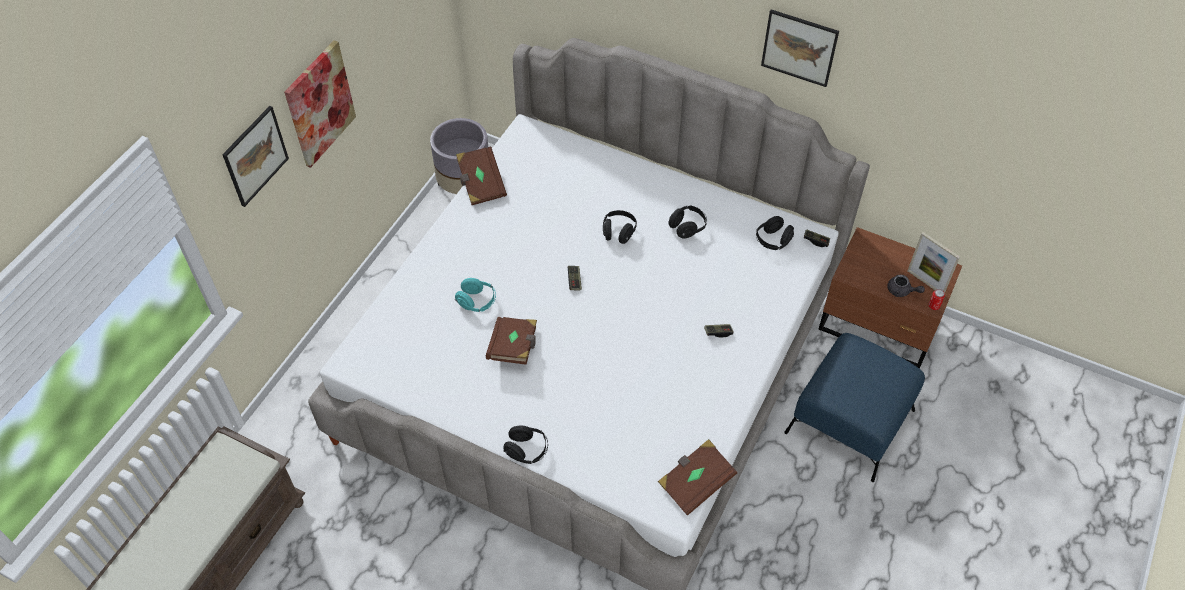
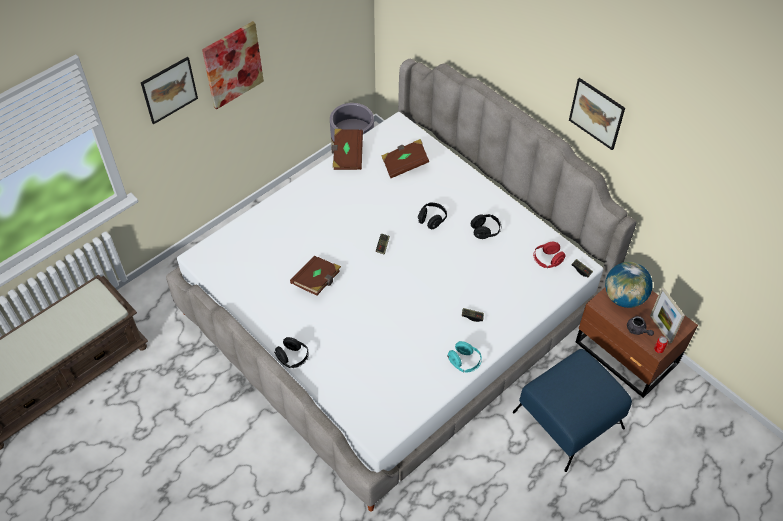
camera: 20 degrees right, 0 degrees up
turquoise headphones [455,278,496,312] -> turquoise headphones moved to [447,341,482,373]
brown book [658,439,737,516] -> brown book moved to [382,139,429,178]
black headphones [756,216,794,250] -> red headphones [533,242,566,268]
none -> globe [605,262,653,308]

